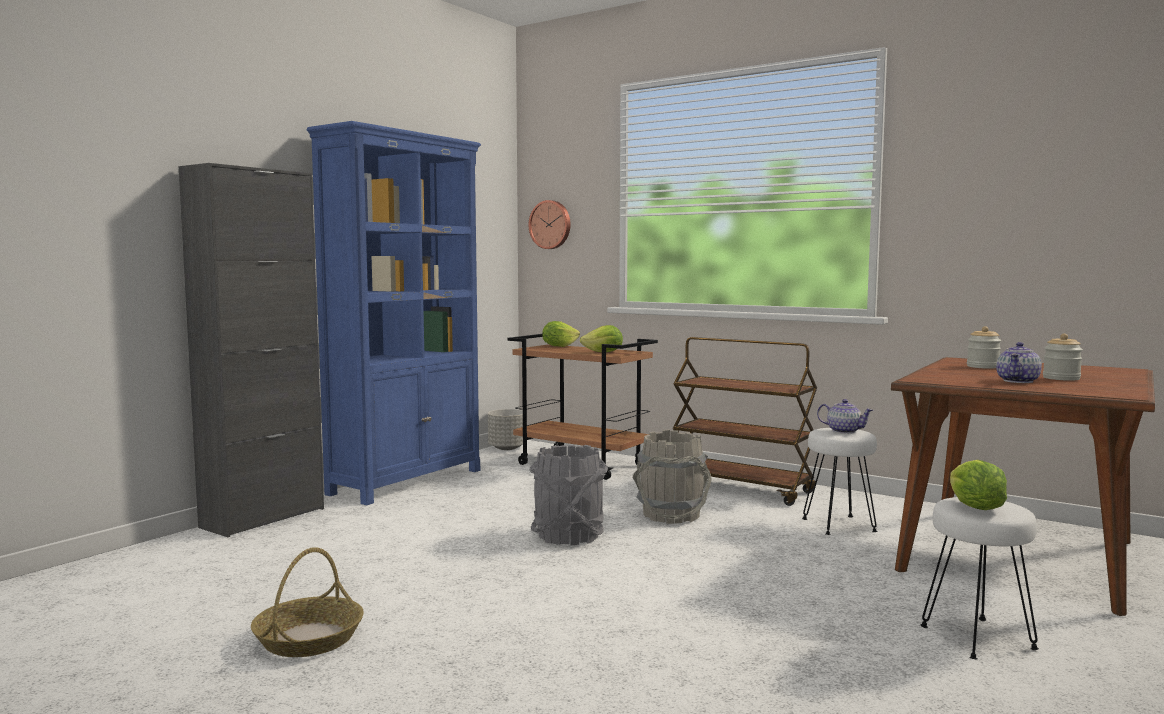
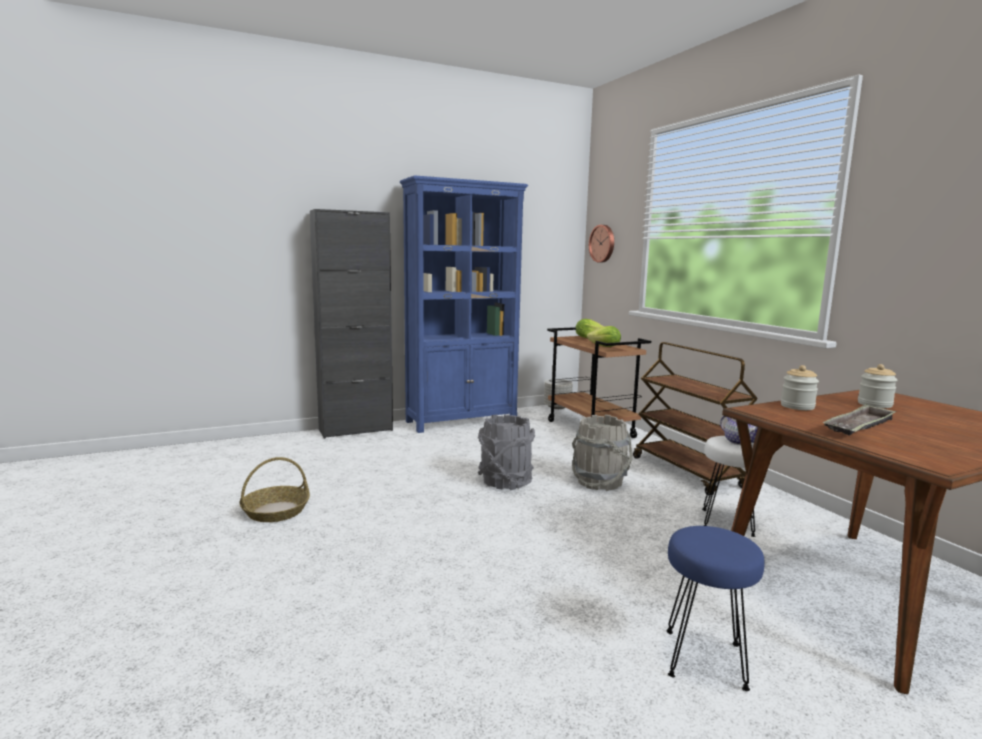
camera: 30 degrees right, 5 degrees up
white stool [920,497,1039,659] -> blue stool [666,526,765,691]
lettuce [950,460,1007,510] -> none
teapot [996,342,1042,383] -> tray [822,404,896,435]
jar [1043,334,1083,381] -> jar moved to [781,365,819,410]

